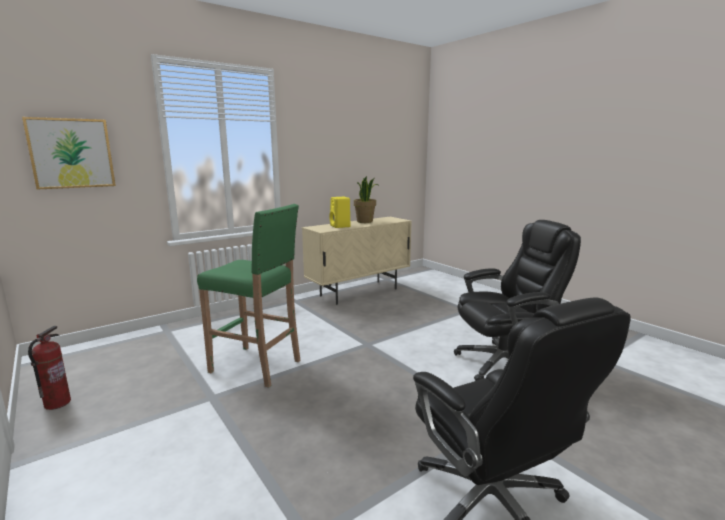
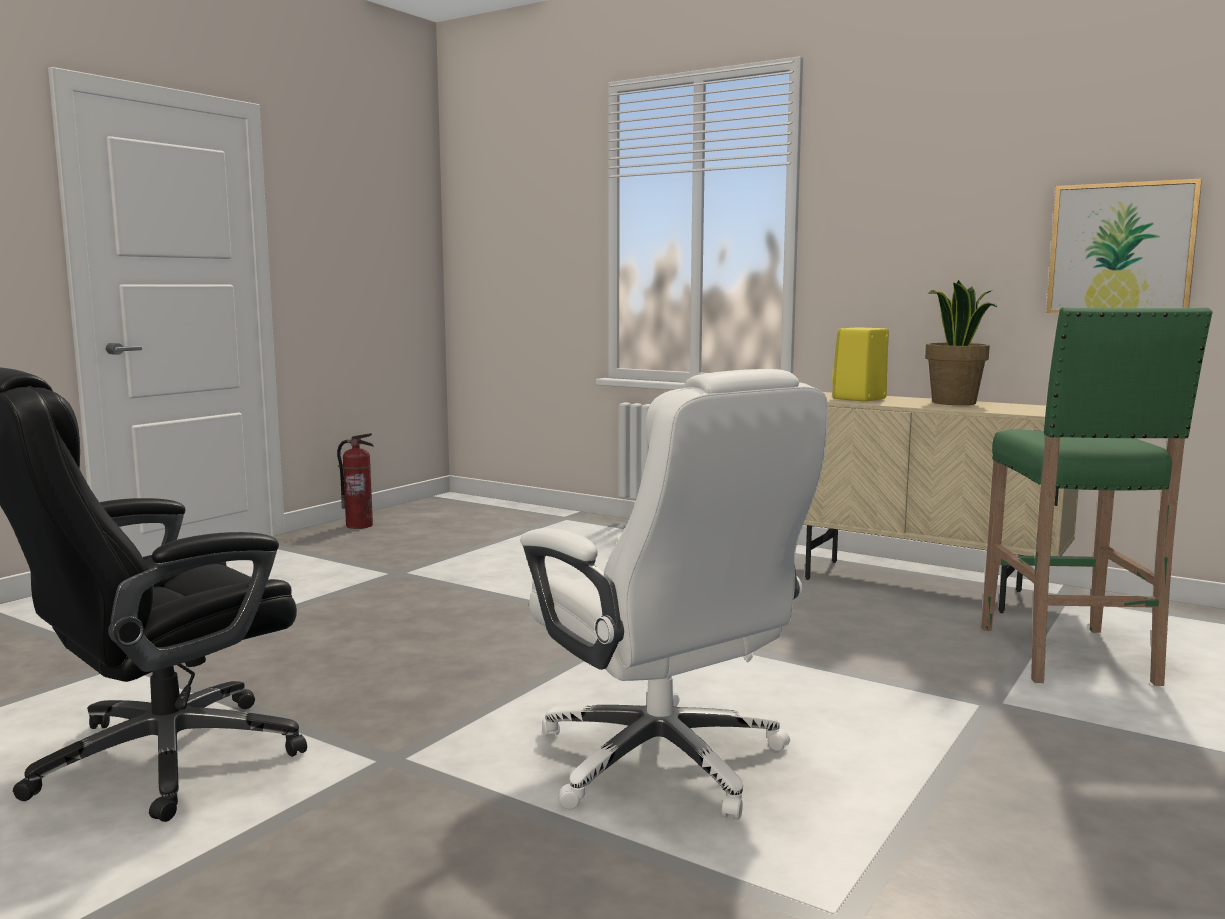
camera: 70 degrees right, 5 degrees down
picture [22,117,116,190] -> picture moved to [1046,178,1202,313]
green stool [197,204,301,388] -> green stool moved to [981,307,1212,686]
black office chair [454,220,581,381] -> white office chair [520,369,828,819]

